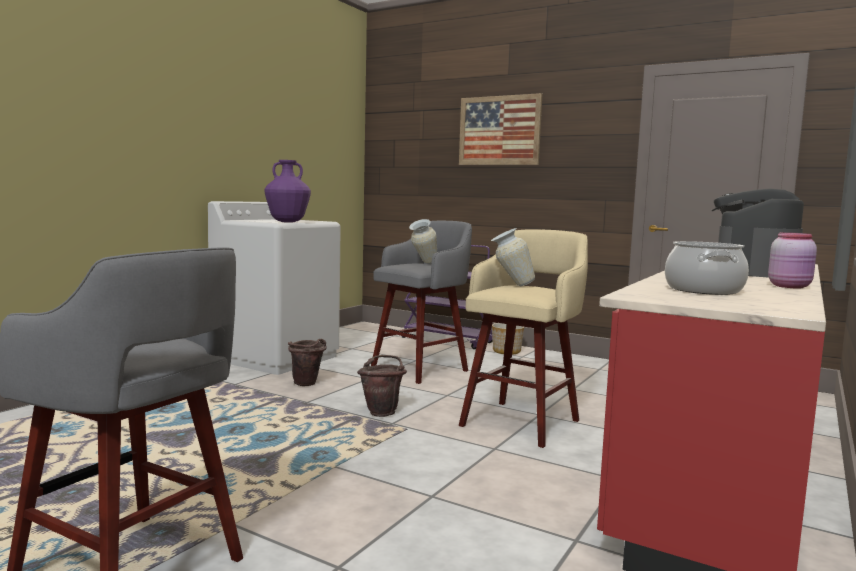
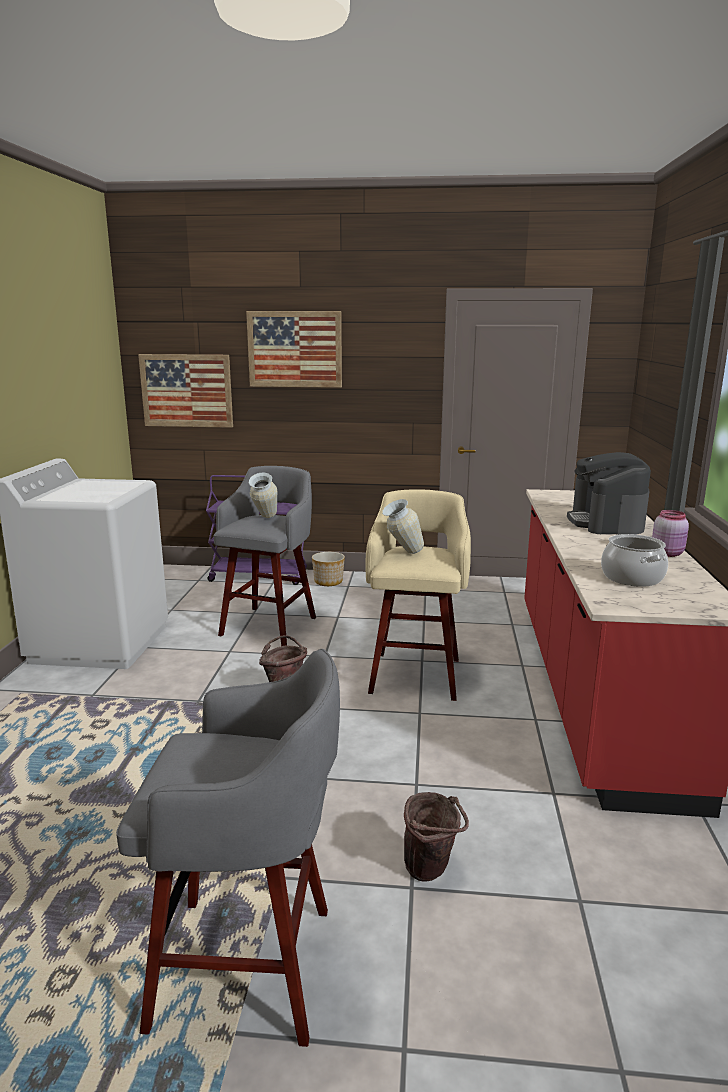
camera: 25 degrees left, 10 degrees up
purple vase [264,160,311,223] -> none
brown bucket [288,339,327,386] -> brown bucket moved to [404,792,469,882]
none -> picture [138,354,233,428]

